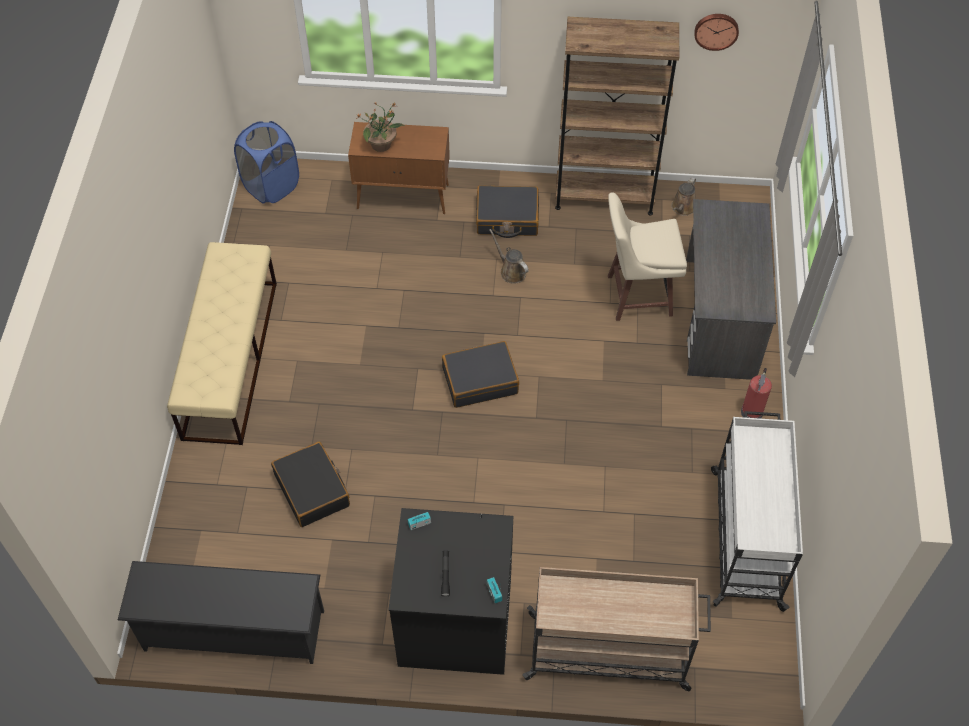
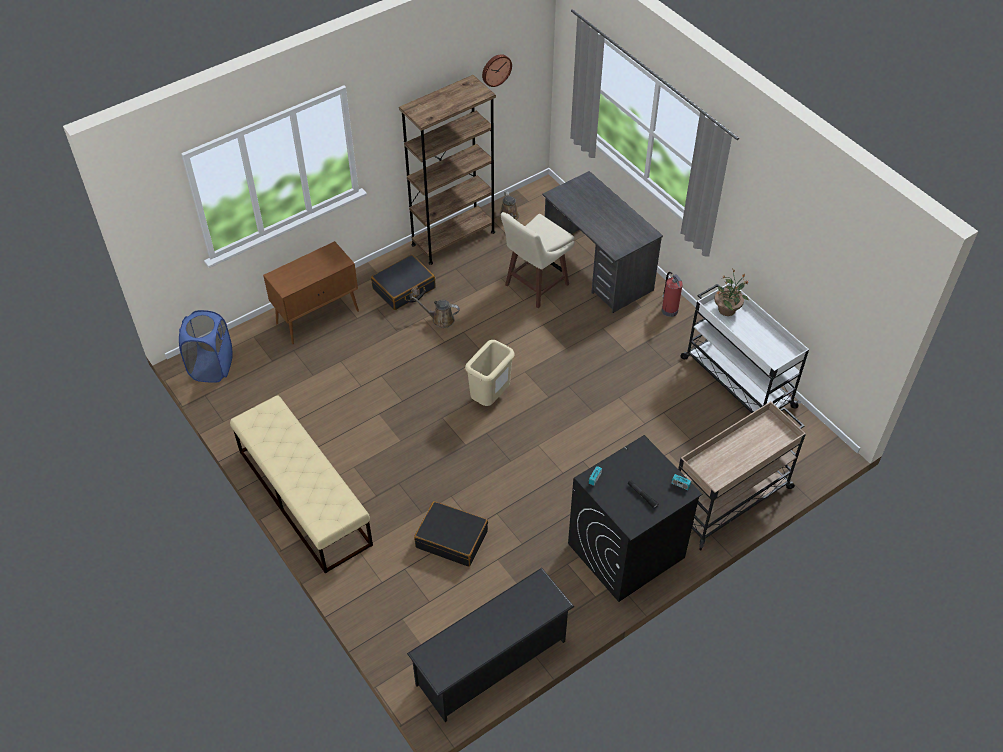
camera: 40 degrees left, 5 degrees down
potted plant [356,102,405,152] -> potted plant moved to [714,269,749,316]
black suitcase [442,341,519,408] -> beige trash can [465,340,515,406]

